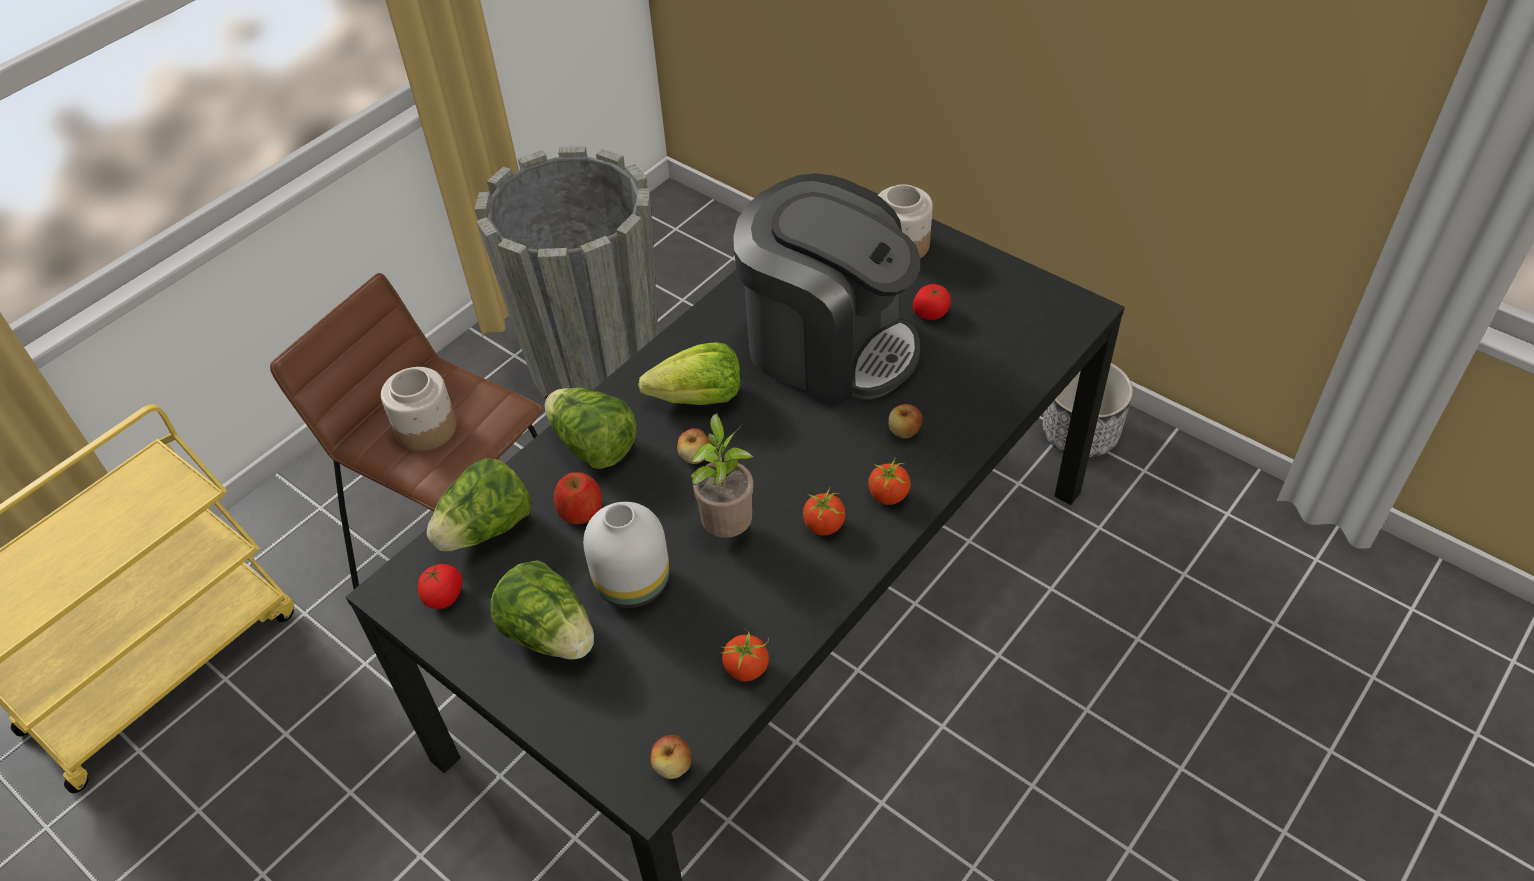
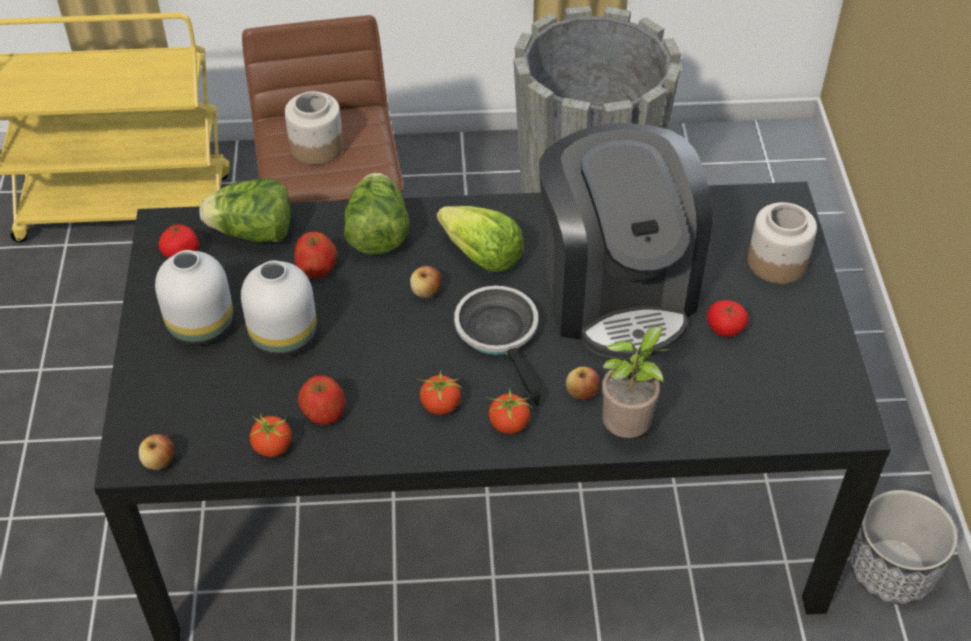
camera: 45 degrees right, 0 degrees up
lettuce [491,560,594,659] -> white vase [155,250,233,346]
potted plant [691,413,754,538] -> potted plant moved to [602,326,670,438]
none -> apple [298,376,345,425]
none -> frying pan [454,286,541,405]

